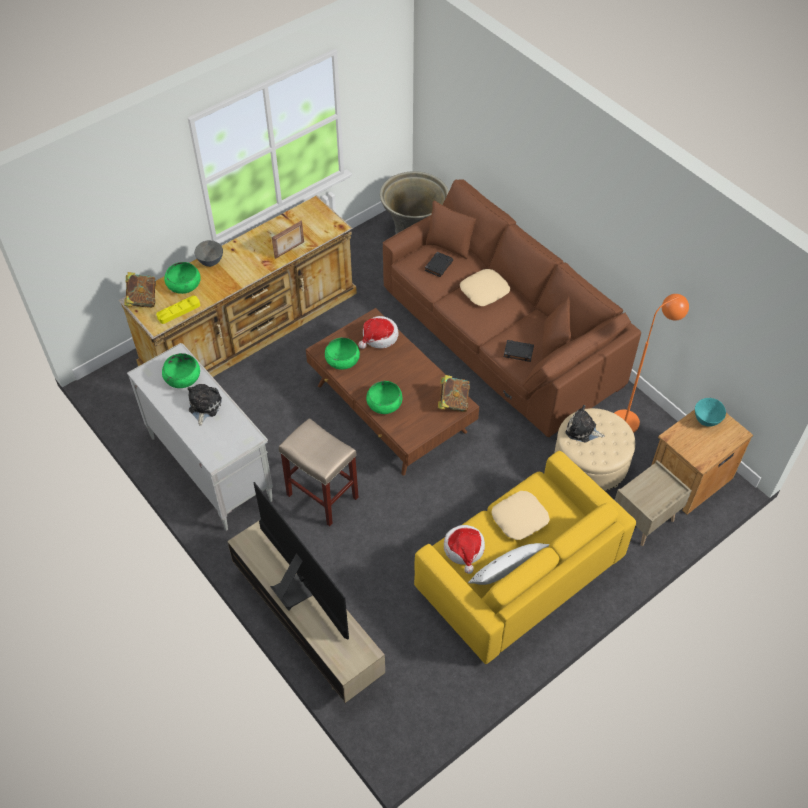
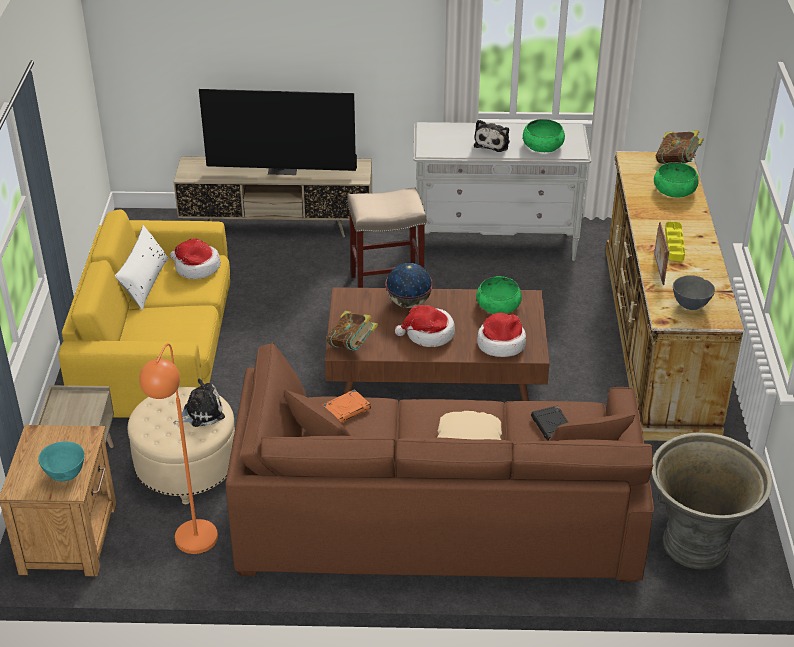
camera: 130 degrees right, 15 degrees down
yellow tray [156,296,200,324] -> yellow tray moved to [665,222,685,261]
plush toy [187,384,222,426] -> plush toy turned 60 degrees clockwise [474,120,510,152]
grey bowl [194,240,223,267] -> grey bowl moved to [673,275,715,310]
green bowl [366,381,402,414] -> globe [385,263,433,308]
beige pillow [491,491,550,540] -> none
black book [504,340,534,362] -> orange book [322,389,371,423]
none -> hat [395,305,455,347]

